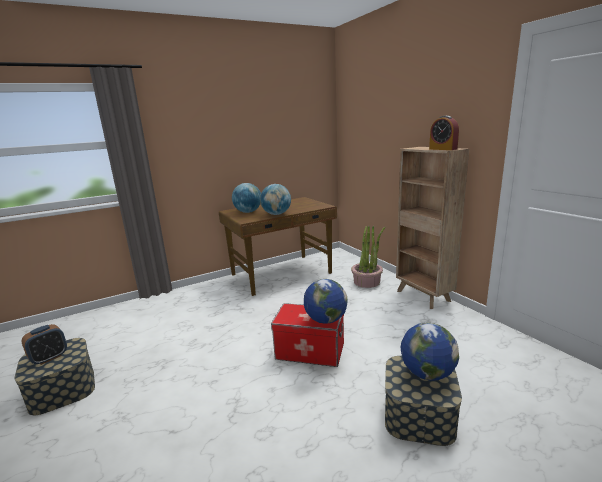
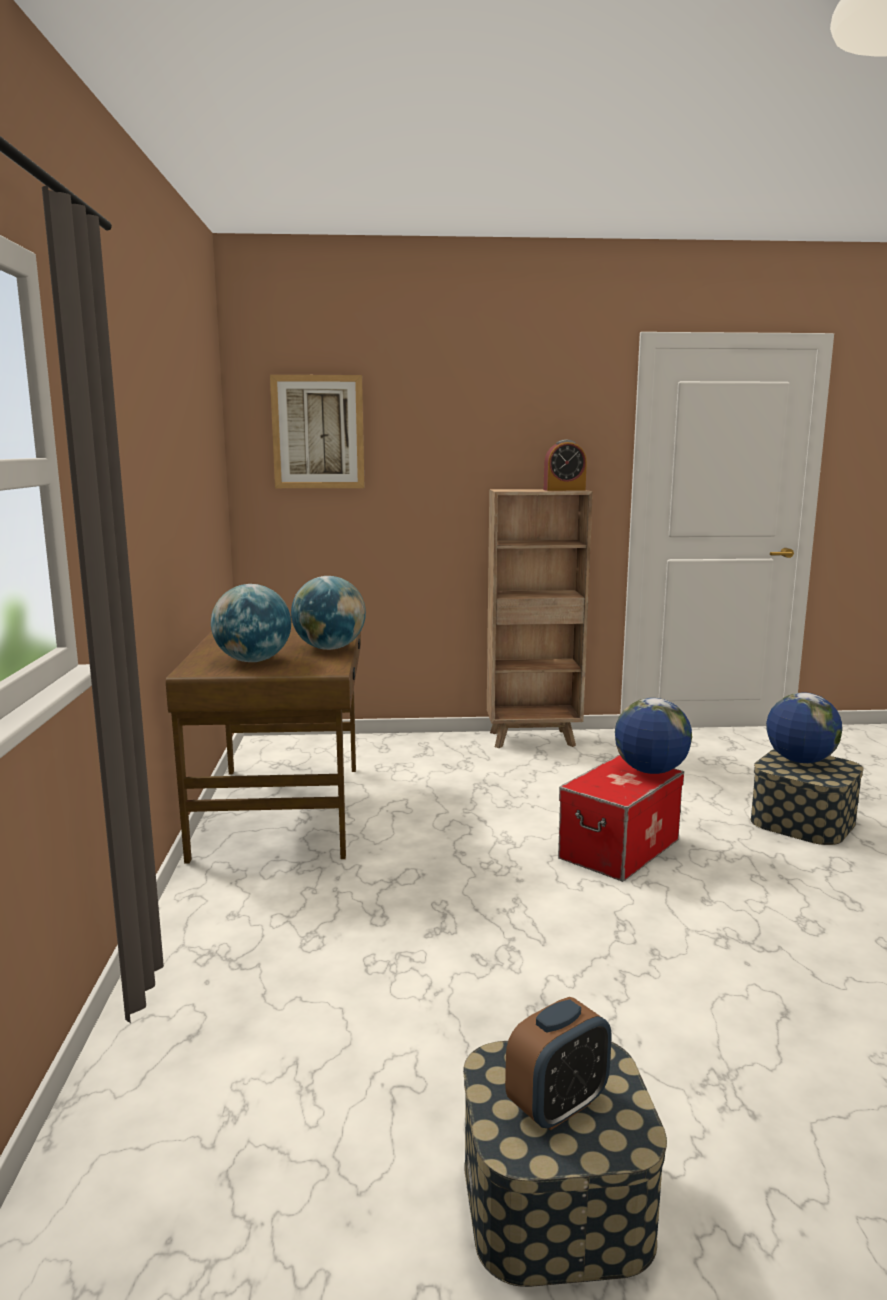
camera: 65 degrees left, 5 degrees down
alarm clock [22,324,67,365] -> alarm clock turned 75 degrees clockwise [505,997,612,1130]
potted plant [351,226,385,288] -> none
none -> picture [270,375,364,488]

